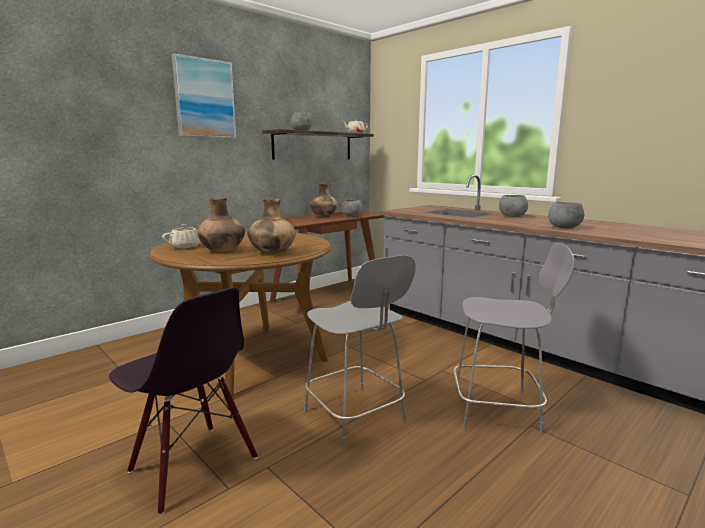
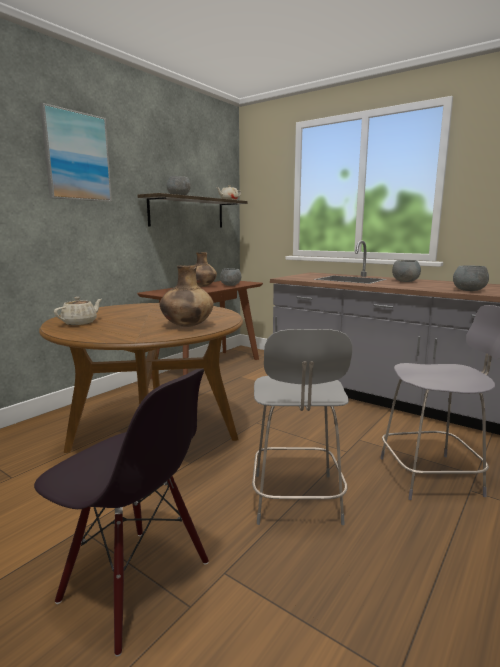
camera: 10 degrees left, 0 degrees up
brown vase [197,197,245,252] -> none
grey chair [304,255,416,448] -> grey chair turned 45 degrees clockwise [252,329,352,525]

